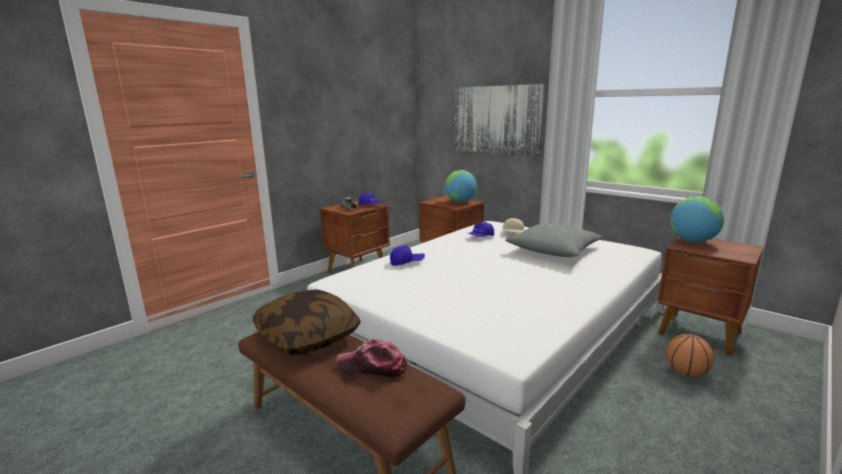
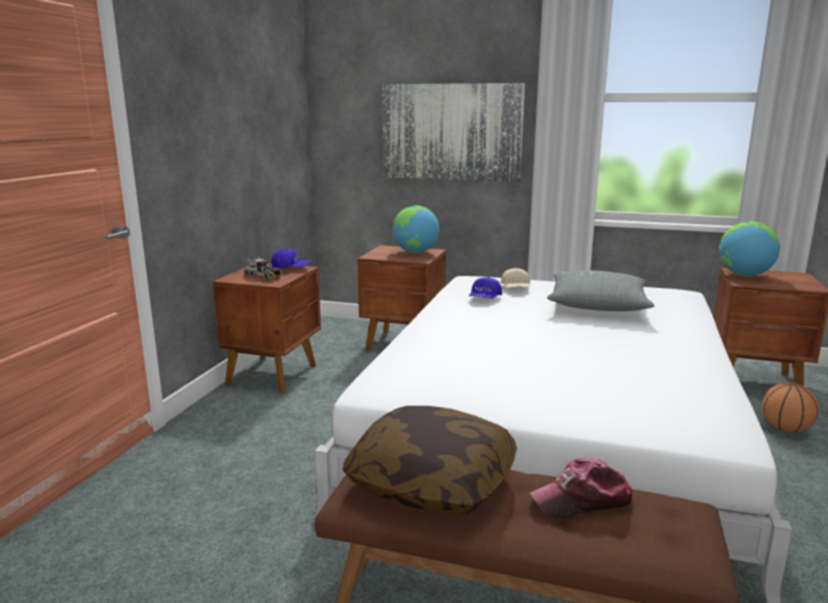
camera: 25 degrees left, 0 degrees up
blue cap [390,246,425,266] -> none

